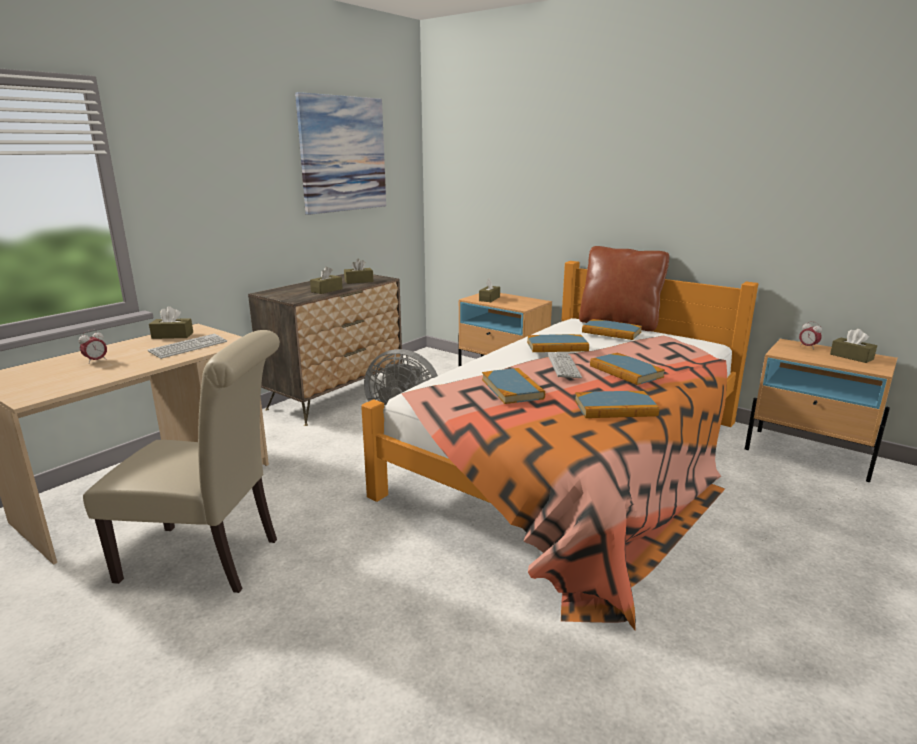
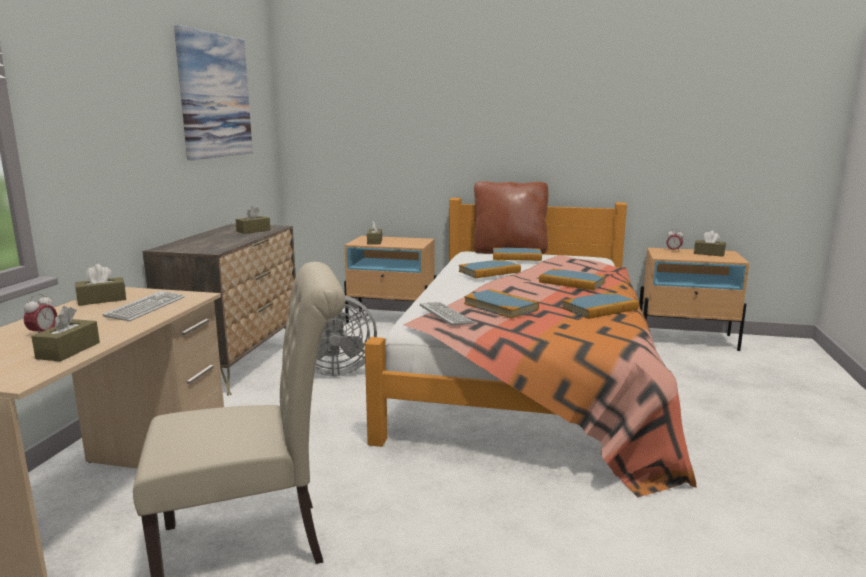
camera: 25 degrees left, 5 degrees down
brown tissue box [310,266,343,294] -> brown tissue box moved to [31,306,100,361]
keyboard [548,353,582,378] -> keyboard moved to [420,302,475,326]

